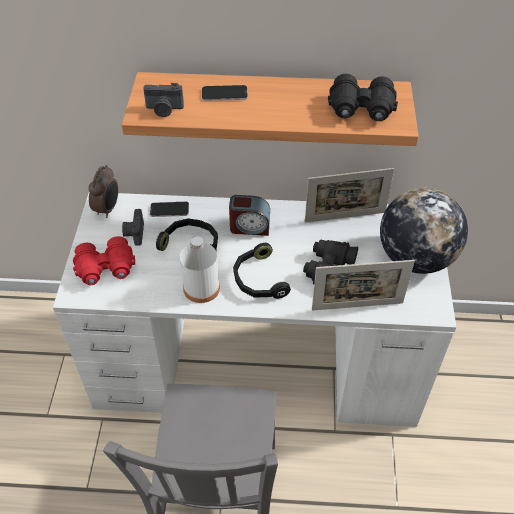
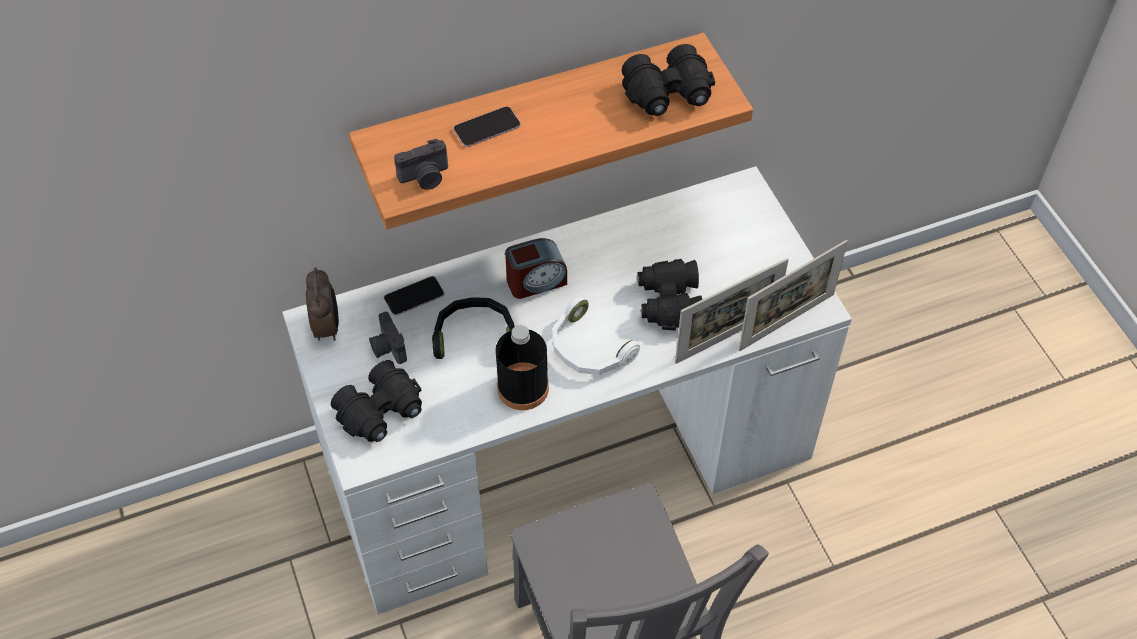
camera: 25 degrees left, 5 degrees up
red binoculars [73,236,135,285] -> black binoculars [331,360,422,442]
white bottle [180,236,220,303] -> black bottle [495,325,549,410]
black headphones [233,243,291,299] -> white headphones [552,297,640,375]
picture frame [305,168,394,223] -> picture frame moved to [739,240,848,351]
globe [380,188,468,274] -> none

